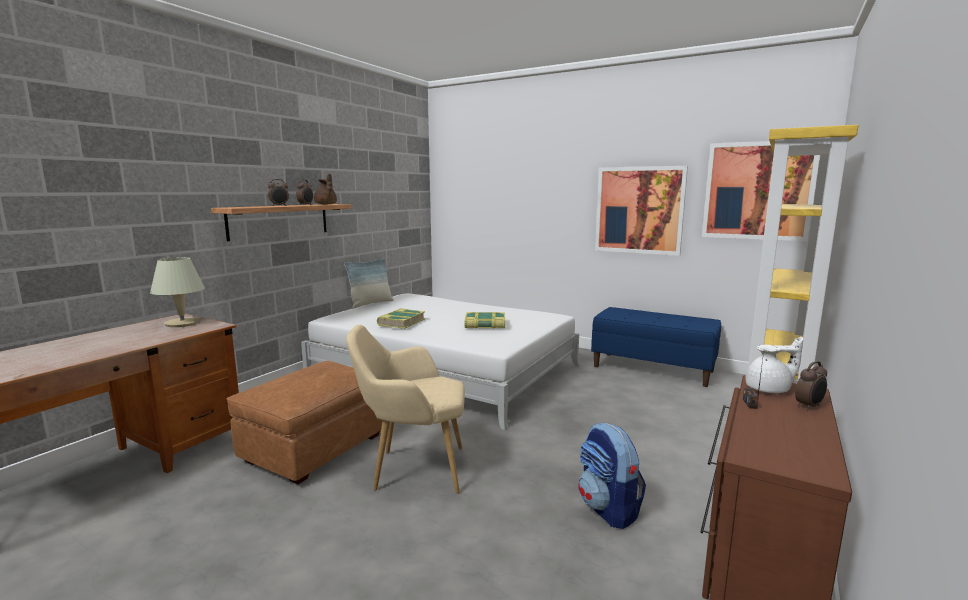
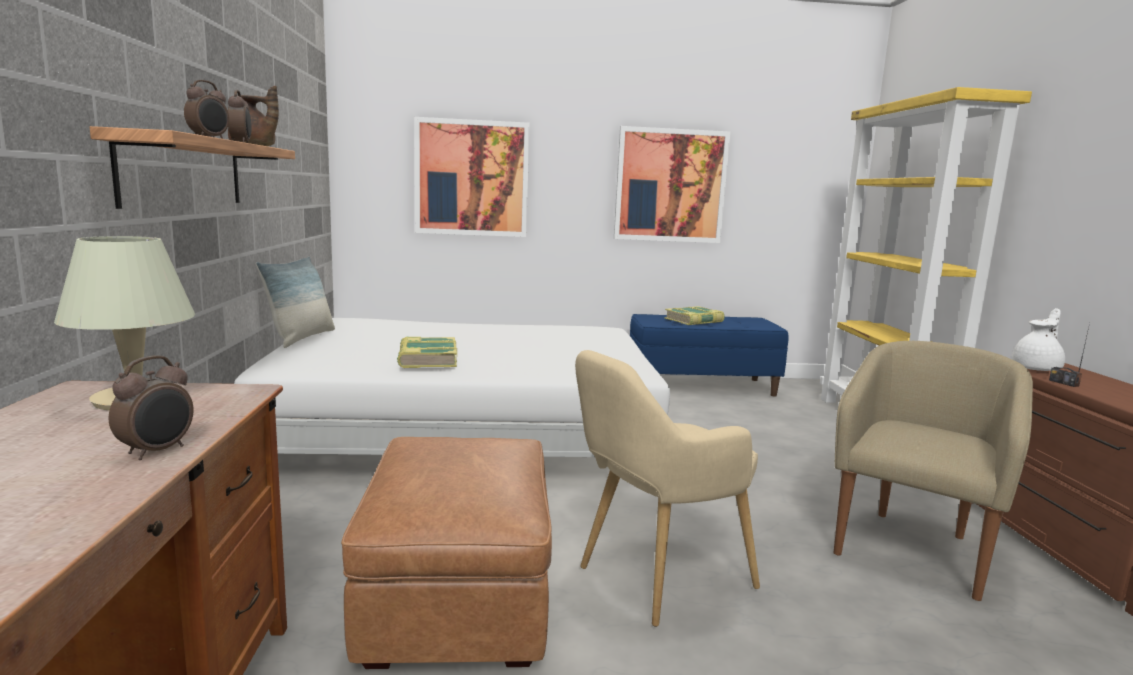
camera: 35 degrees left, 0 degrees up
book [465,312,505,328] -> book moved to [665,306,725,325]
backpack [578,423,646,529] -> beige armchair [833,341,1033,601]
picture [702,141,820,241] -> picture moved to [414,117,530,237]
alarm clock [795,361,827,410] -> alarm clock moved to [109,355,194,460]

